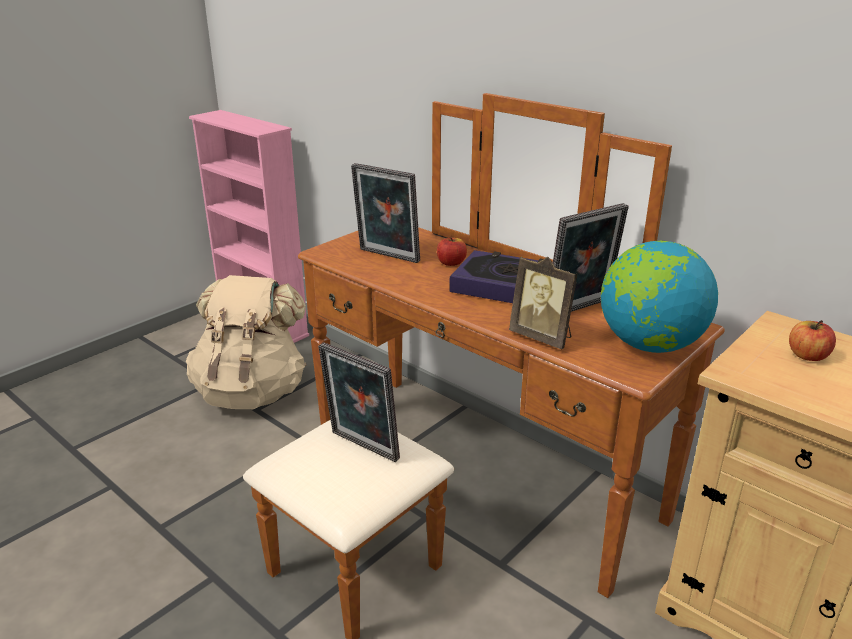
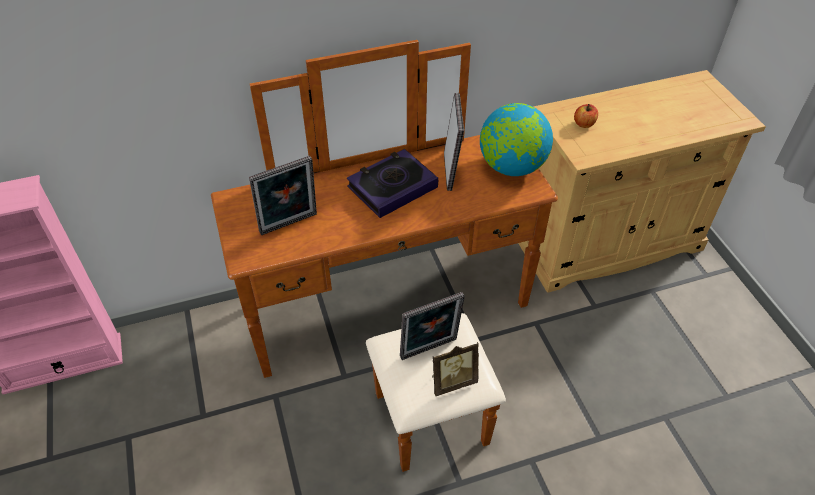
camera: 60 degrees left, 20 degrees up
beige backpack [186,275,307,409] -> none
apple [437,237,467,266] -> none
picture frame [509,257,577,349] -> picture frame moved to [432,342,479,396]

